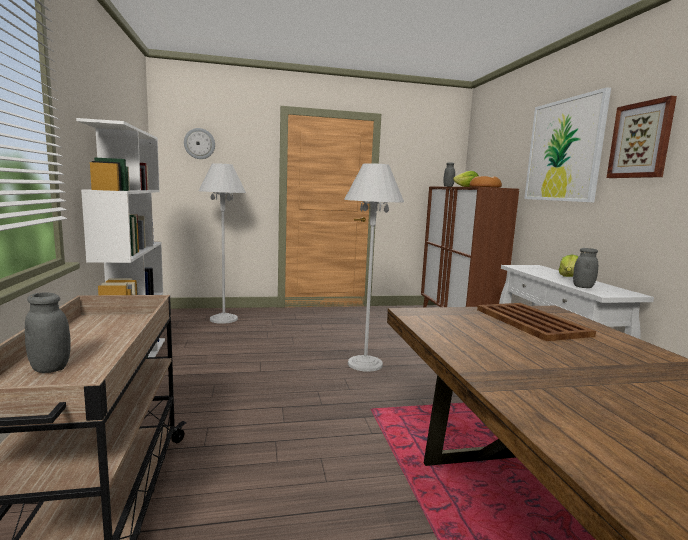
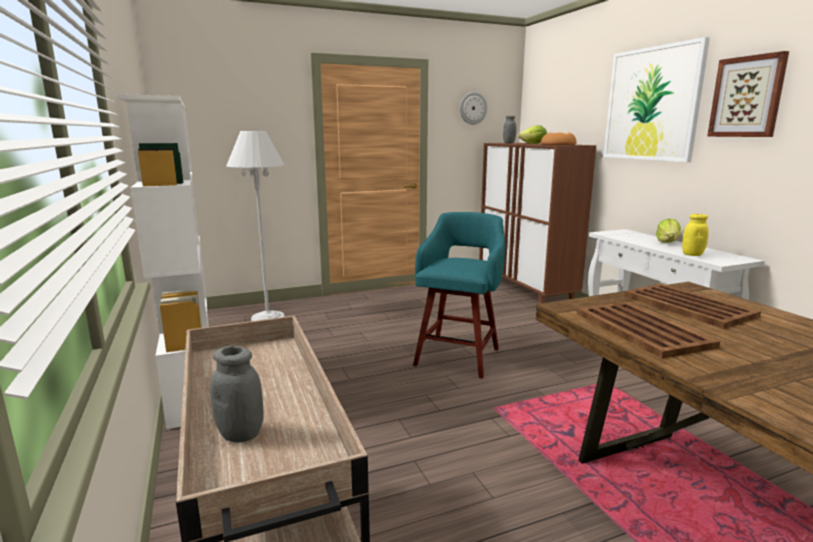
camera: 10 degrees left, 5 degrees up
wall clock [184,128,215,159] -> wall clock moved to [460,92,487,125]
white floor lamp [344,163,404,372] -> turquoise stool [413,212,505,379]
grey jar [573,248,598,288] -> yellow jar [682,214,709,256]
none -> brown tray [577,302,720,358]

